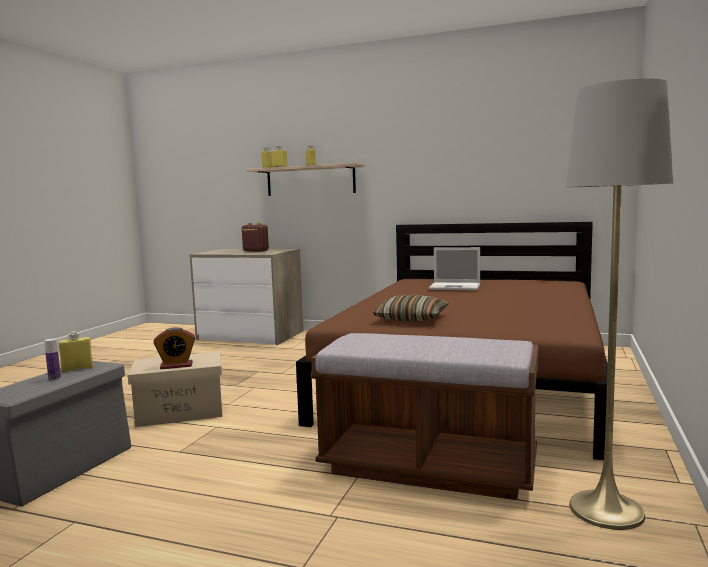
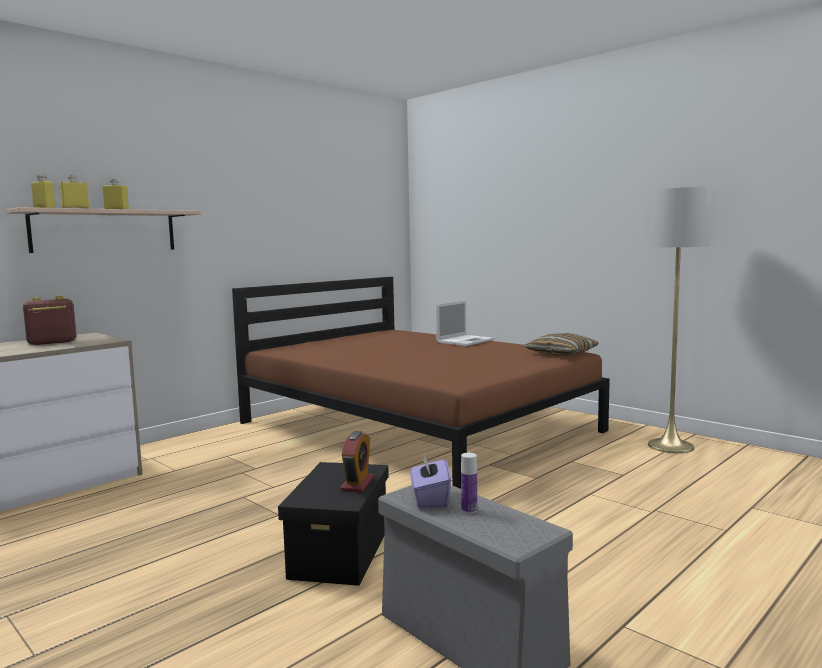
camera: 65 degrees left, 0 degrees up
yellow bottle [59,331,93,372] -> purple tissue box [410,453,451,509]
beige storage box [128,352,223,427] -> black storage box [278,462,389,586]
brown bench [311,333,538,500] -> none
pillow [373,295,449,322] -> pillow moved to [524,333,599,356]
laptop [428,247,480,290] -> laptop moved to [436,300,495,346]

